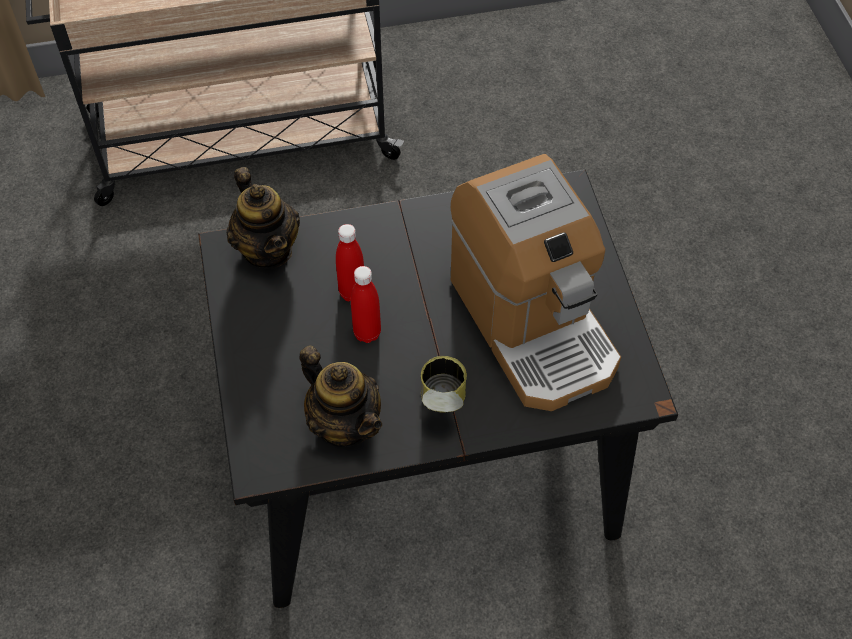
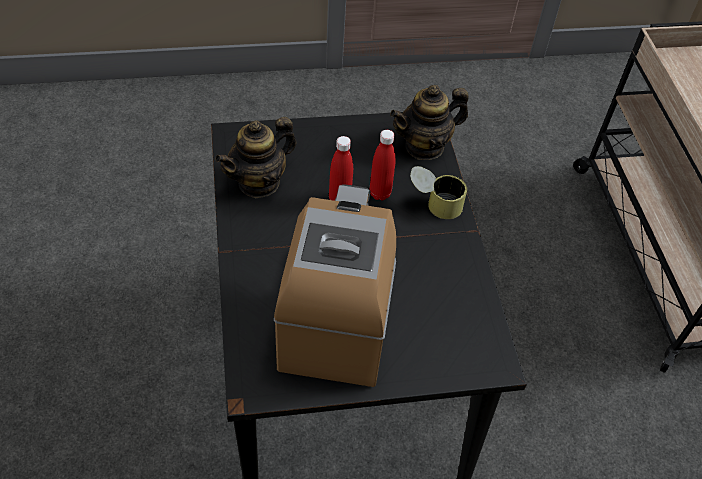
camera: 90 degrees right, 5 degrees down
can [421,356,467,413] -> can moved to [410,166,467,219]
coffee machine [451,154,621,411] -> coffee machine turned 120 degrees clockwise [274,184,396,387]

